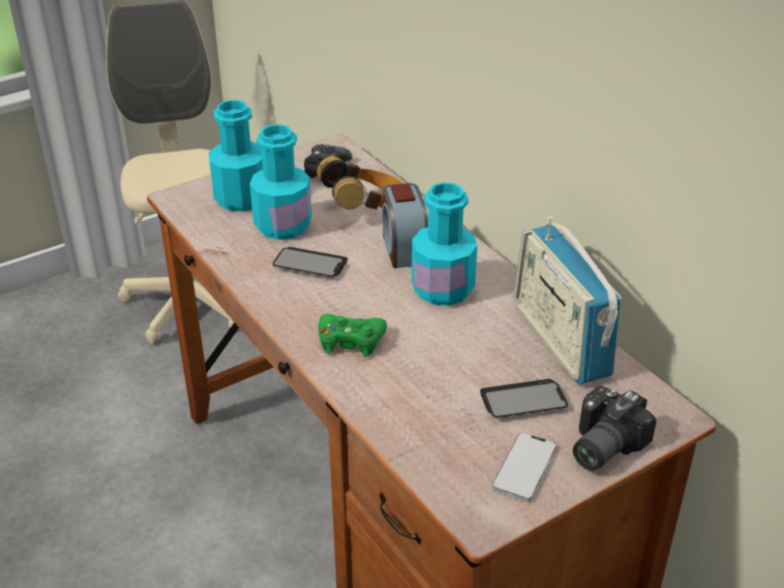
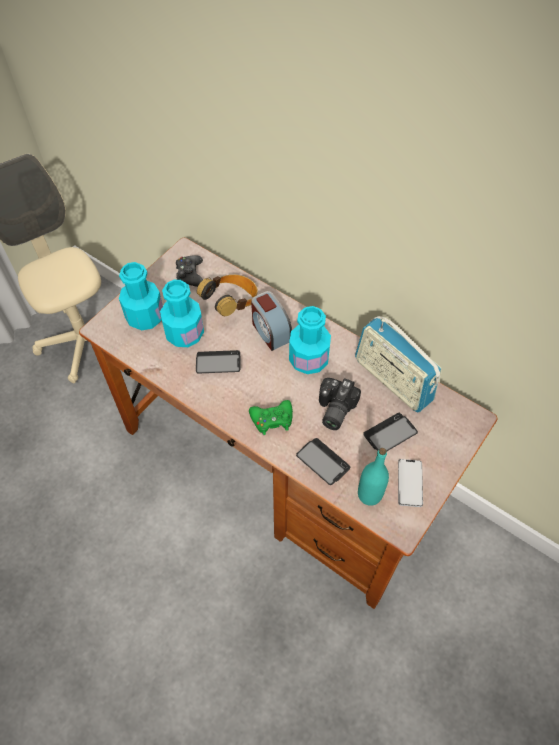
camera: 20 degrees left, 20 degrees up
camera [573,386,656,471] -> camera moved to [319,378,361,430]
none -> phone [296,438,350,485]
none -> turquoise bottle [358,448,389,506]

